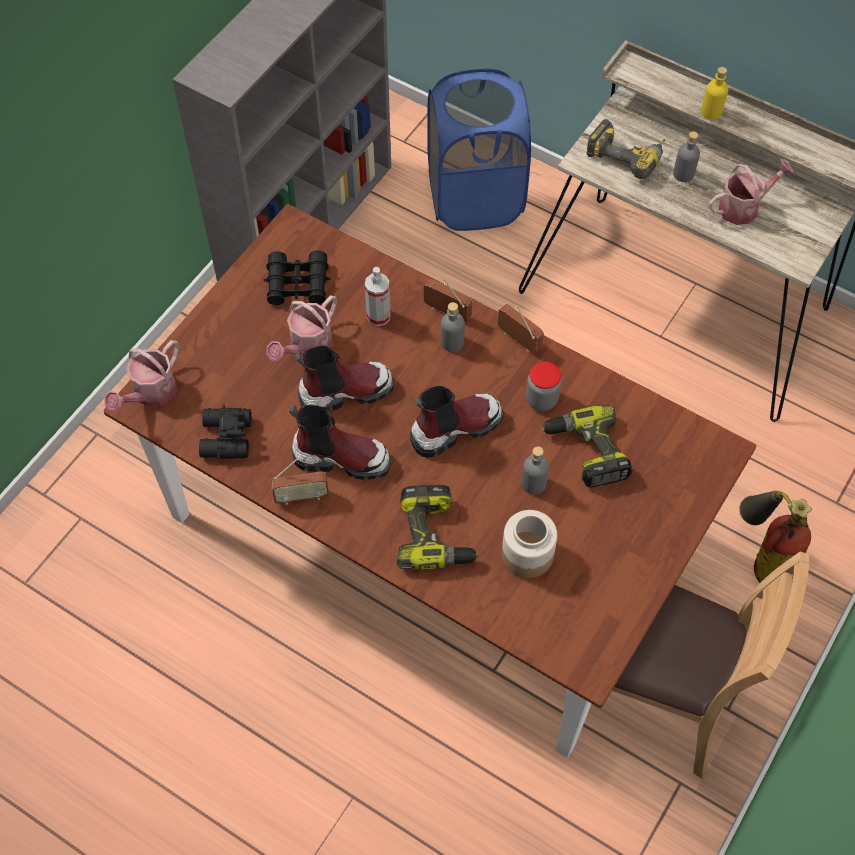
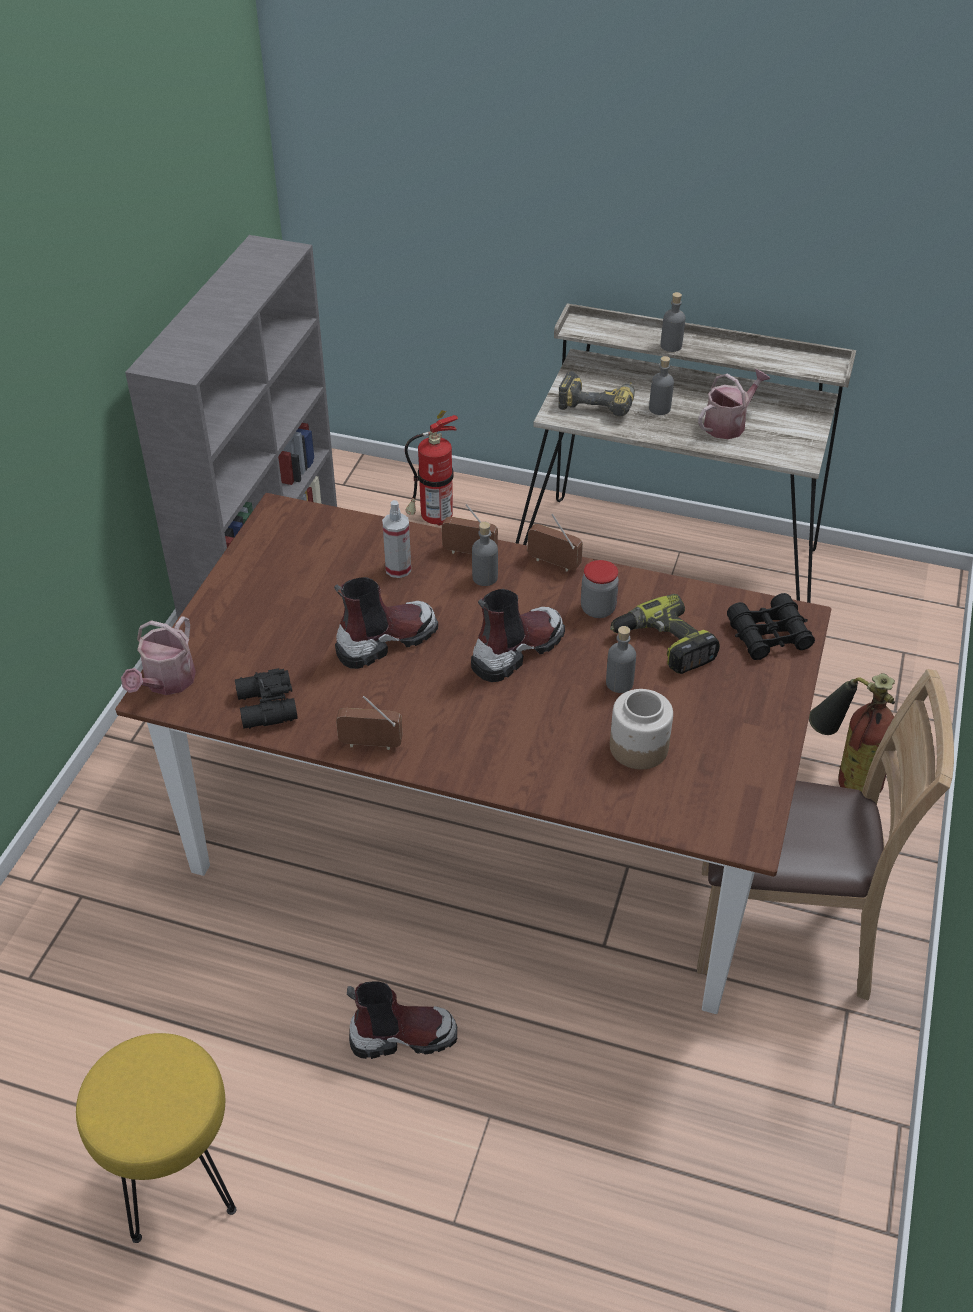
camera: 15 degrees left, 15 degrees down
black binoculars [264,251,331,305] -> black binoculars moved to [727,593,815,660]
watering can [267,295,337,361] -> none
radio [271,459,329,505] -> radio turned 150 degrees counterclockwise [336,696,403,750]
boot [289,405,391,480] -> boot moved to [347,981,457,1059]
power drill [397,485,479,570] -> none
blue laundry basket [427,68,531,231] -> fire extinguisher [405,410,458,526]
yellow bottle [701,67,728,120] -> grey bottle [661,292,686,352]
none -> yellow stool [76,1033,237,1243]

